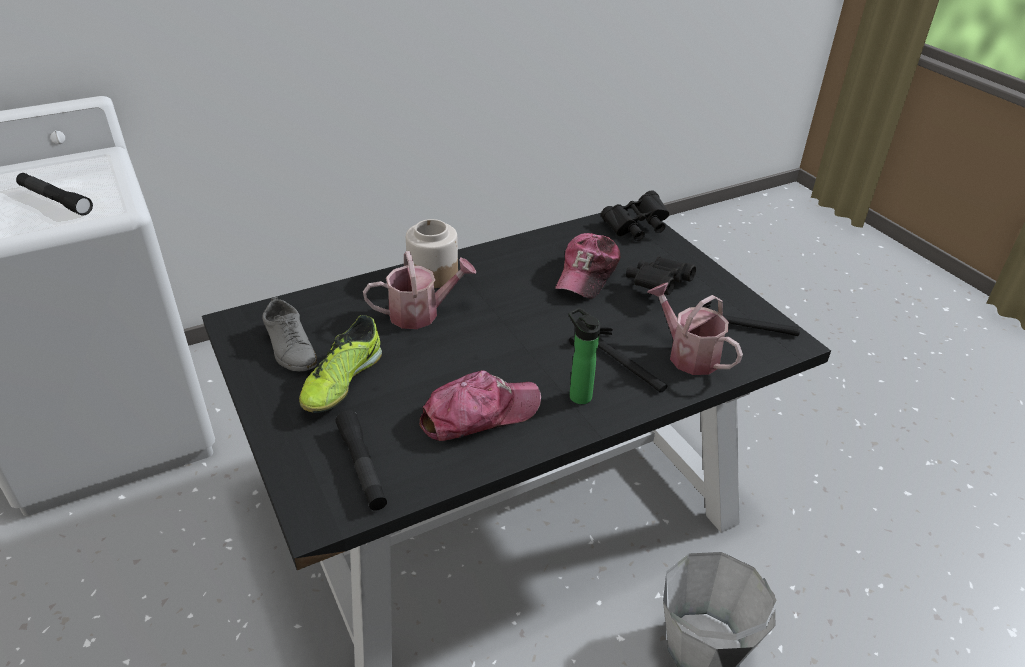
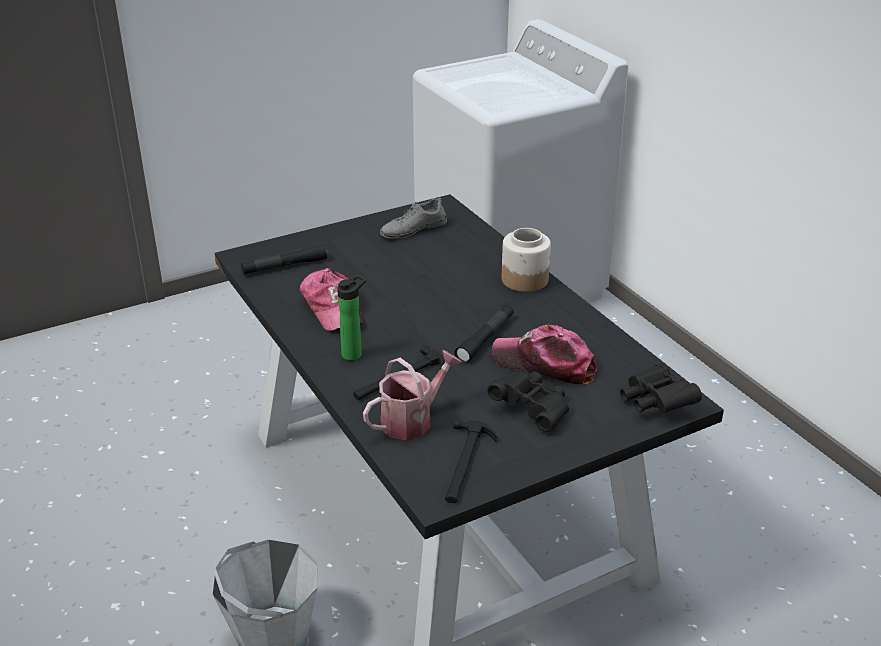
camera: 90 degrees right, 5 degrees down
black flashlight [16,173,93,215] -> black flashlight moved to [454,305,514,363]
shoe [299,315,382,413] -> none
watering can [363,251,476,329] -> none

